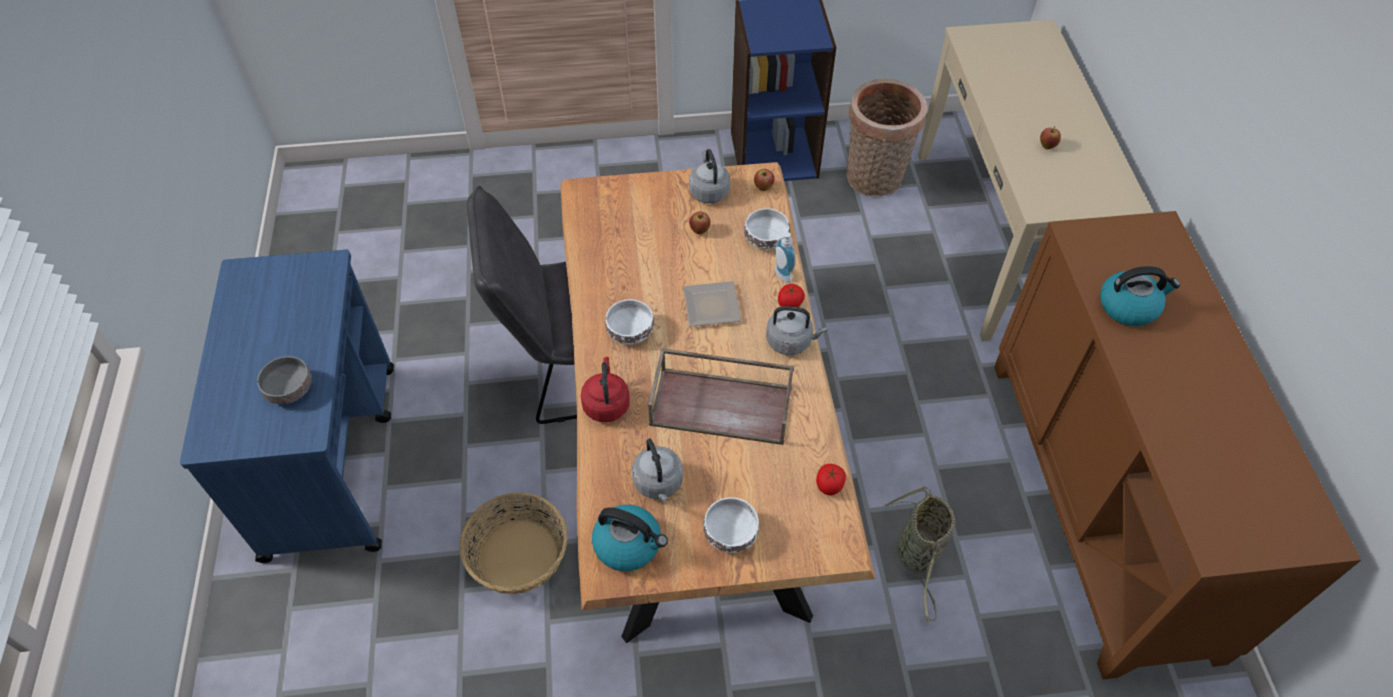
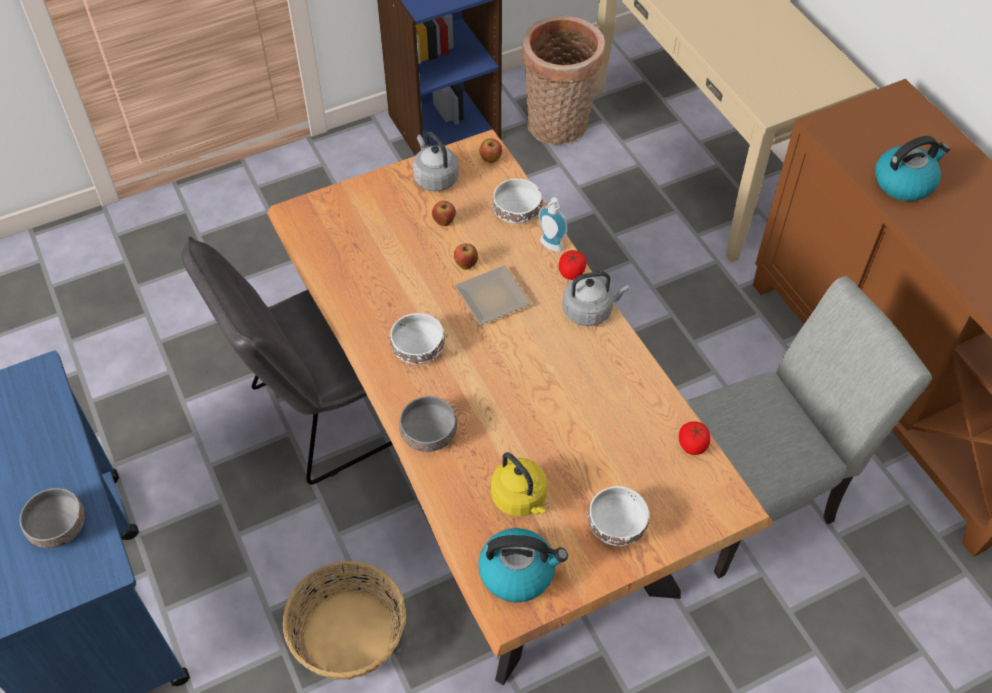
camera: 20 degrees left, 0 degrees up
red kettle [581,357,630,422] -> grey bowl [399,396,457,452]
grey kettle [632,439,683,502] -> yellow kettle [491,452,547,517]
brown tray [648,348,794,445] -> none
basket [883,486,955,622] -> grey chair [686,276,932,579]
apple [1040,126,1061,149] -> apple moved to [454,243,478,270]

